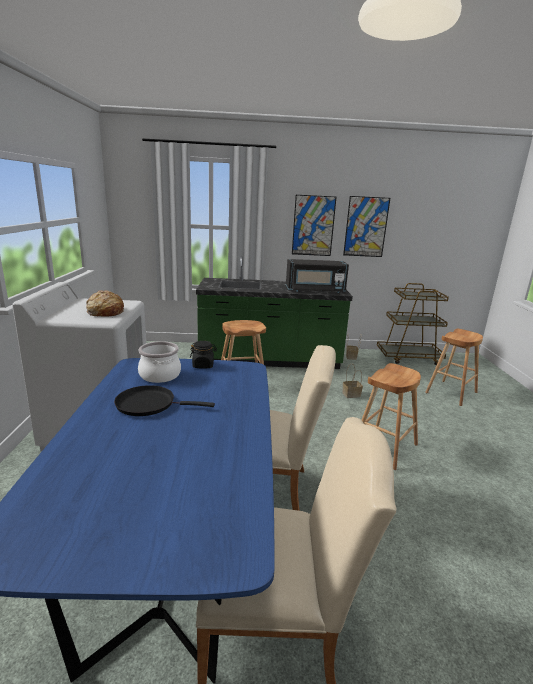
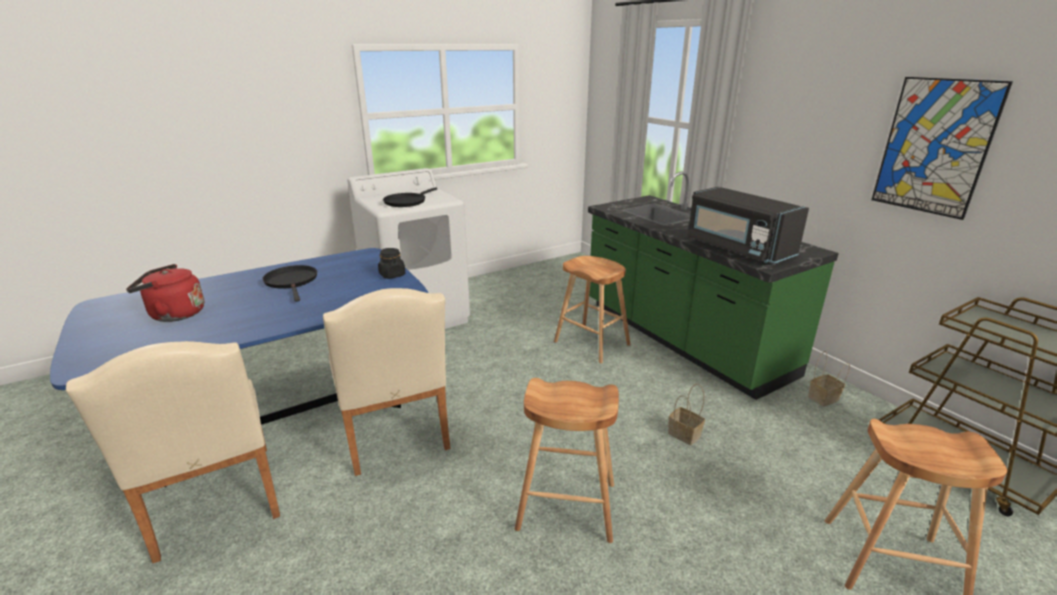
camera: 60 degrees right, 5 degrees up
bread [86,290,124,317] -> black frying pan [383,187,437,207]
cooking pot [138,341,181,383] -> none
picture [292,195,336,256] -> none
none -> red kettle [126,264,204,322]

